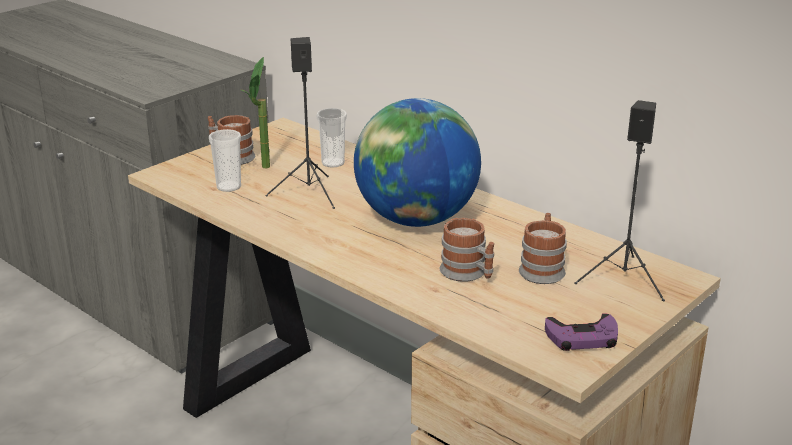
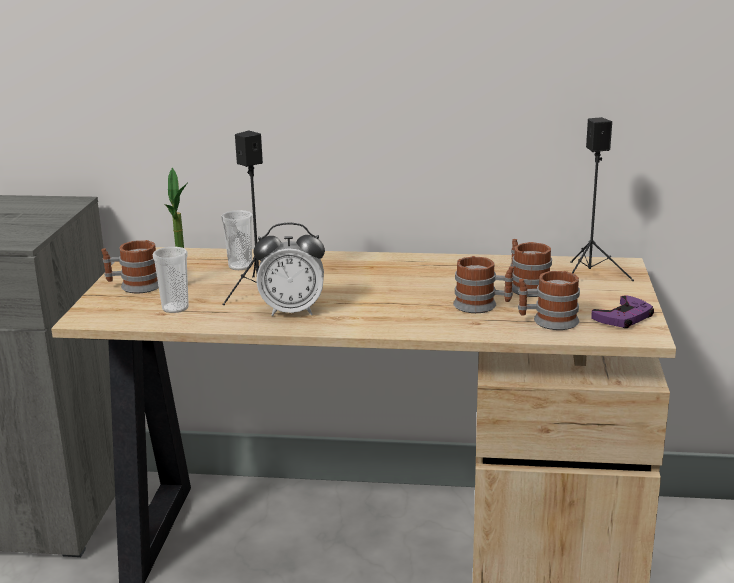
camera: 35 degrees left, 5 degrees down
globe [354,98,481,227] -> none
none -> alarm clock [254,222,325,316]
none -> mug [518,271,580,330]

